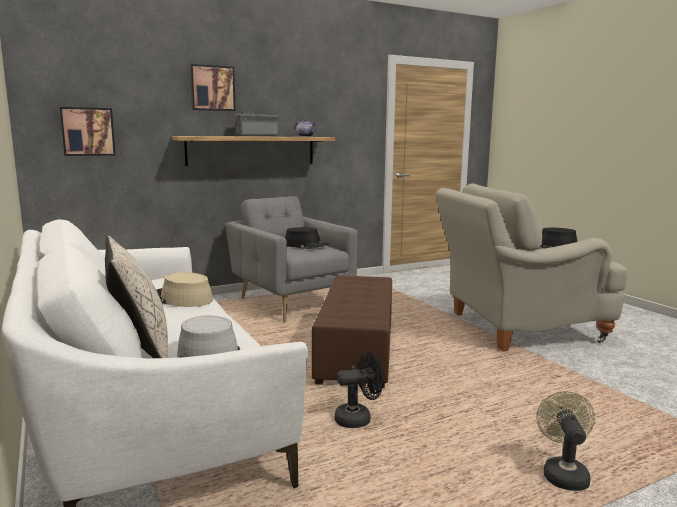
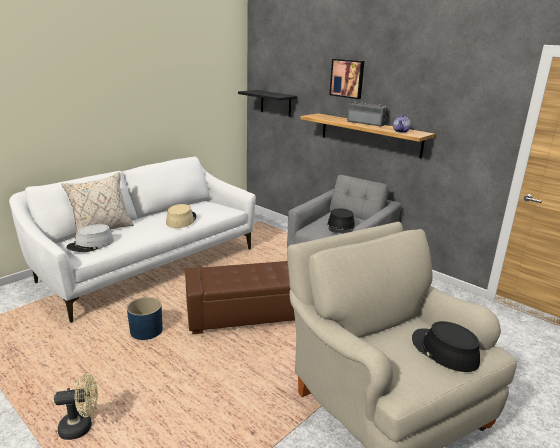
camera: 70 degrees right, 10 degrees up
picture [60,107,116,156] -> black shelf [238,90,297,117]
black fan [334,351,384,428] -> blue planter [127,297,163,340]

